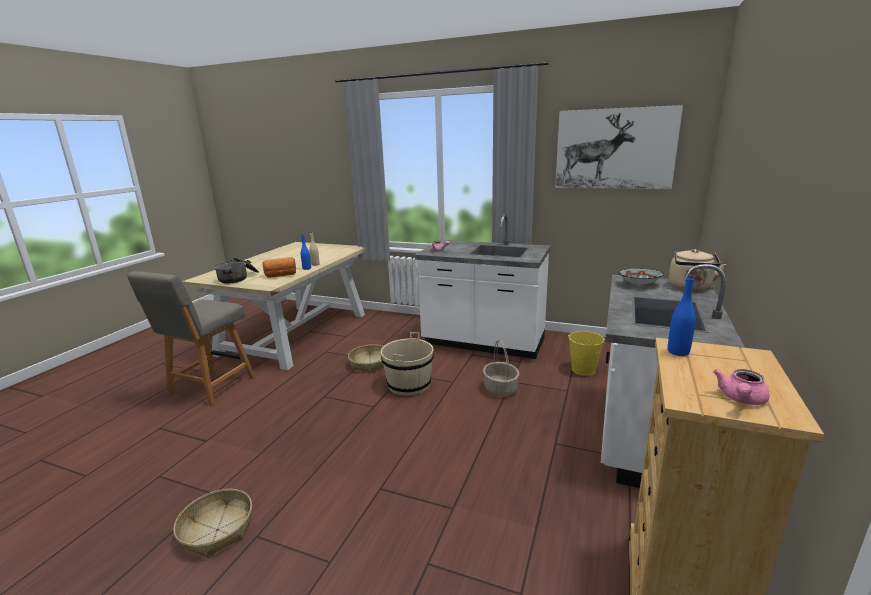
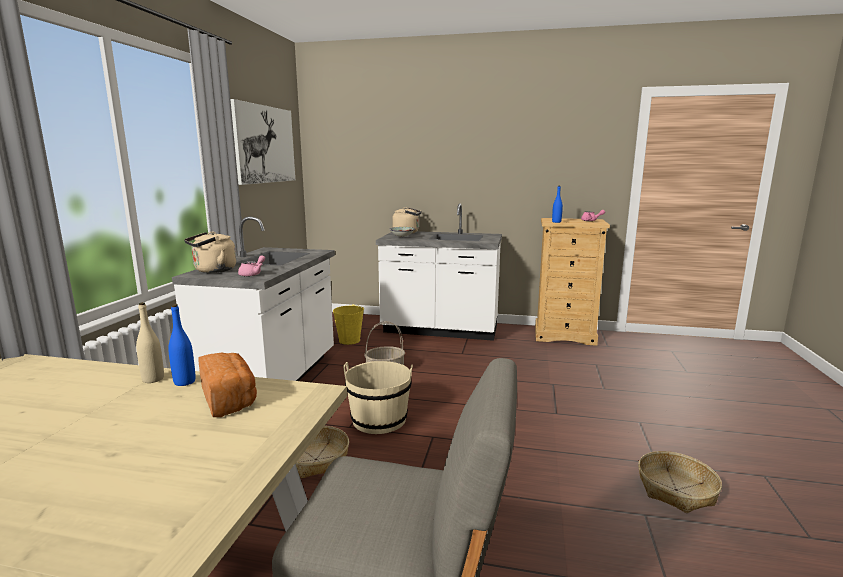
camera: 100 degrees left, 5 degrees down
cooking pot [214,258,259,284] -> none
none -> beige kettle [184,232,236,273]

